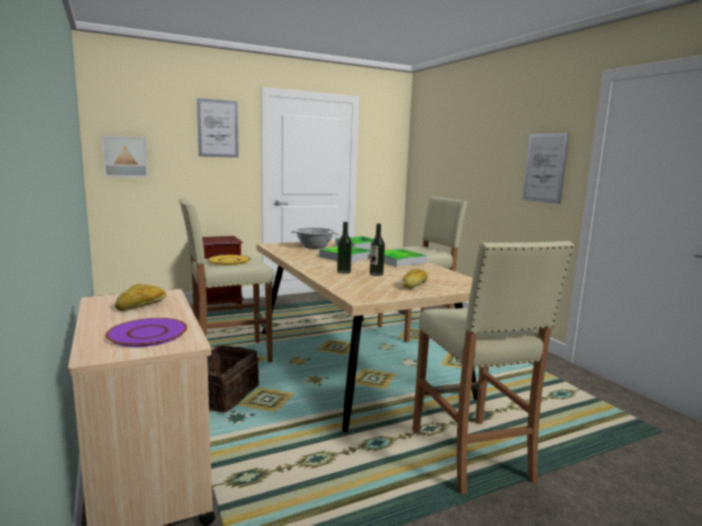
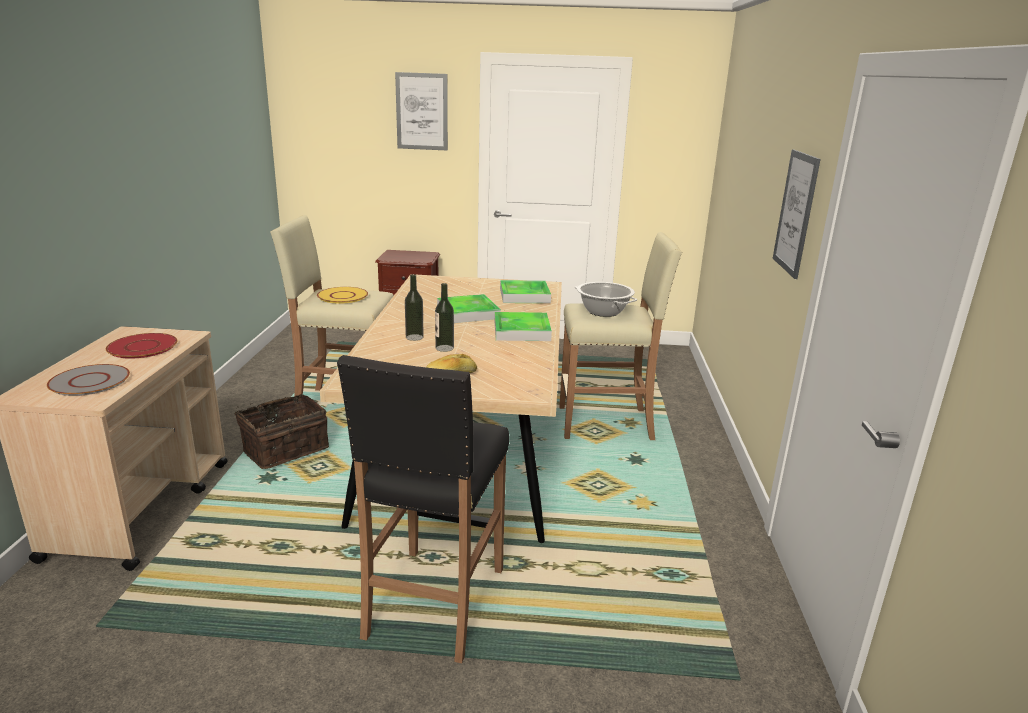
camera: 30 degrees right, 10 degrees up
picture [102,136,148,177] -> none
purple plate [106,318,187,347] -> grey plate [47,364,130,396]
bread [115,284,167,311] -> red plate [106,333,178,359]
cooking pot [291,227,340,249] -> cooking pot moved to [575,282,637,317]
beige stool [413,241,574,495] -> black stool [337,355,509,663]

